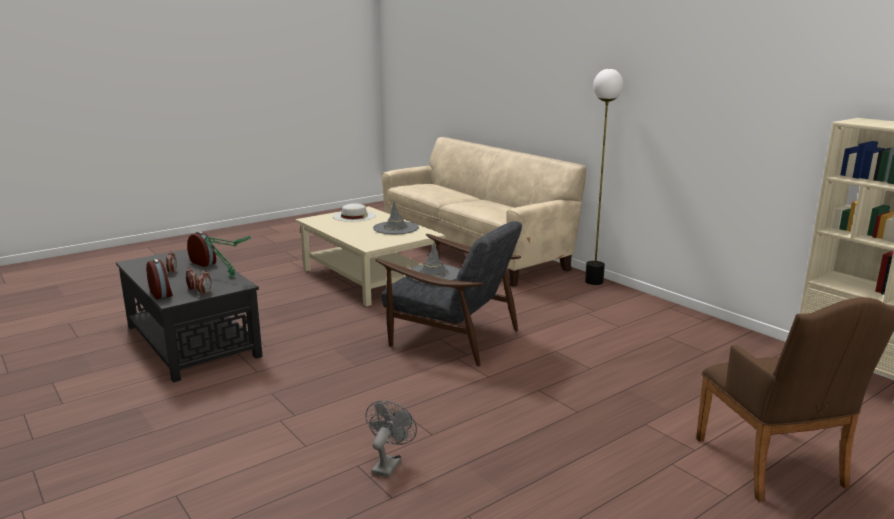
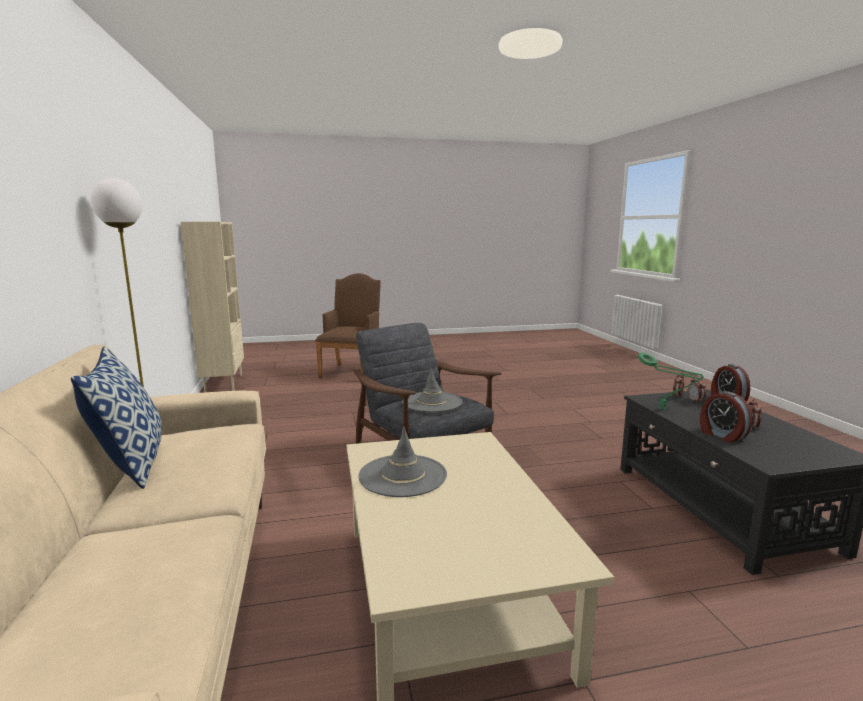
camera: 155 degrees left, 5 degrees down
white hat [333,203,376,222] -> none
grey fan [366,400,417,478] -> none
none -> pillow [71,346,162,489]

